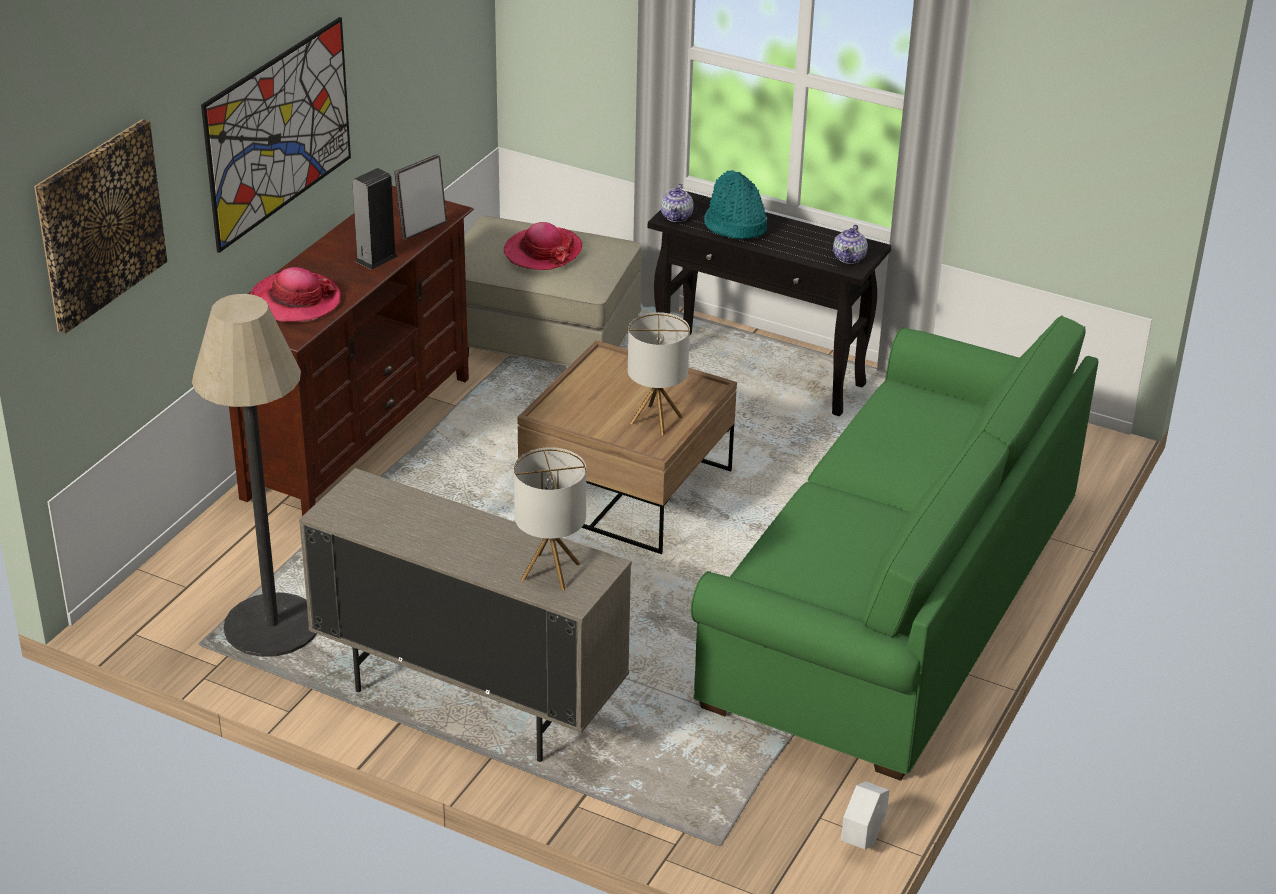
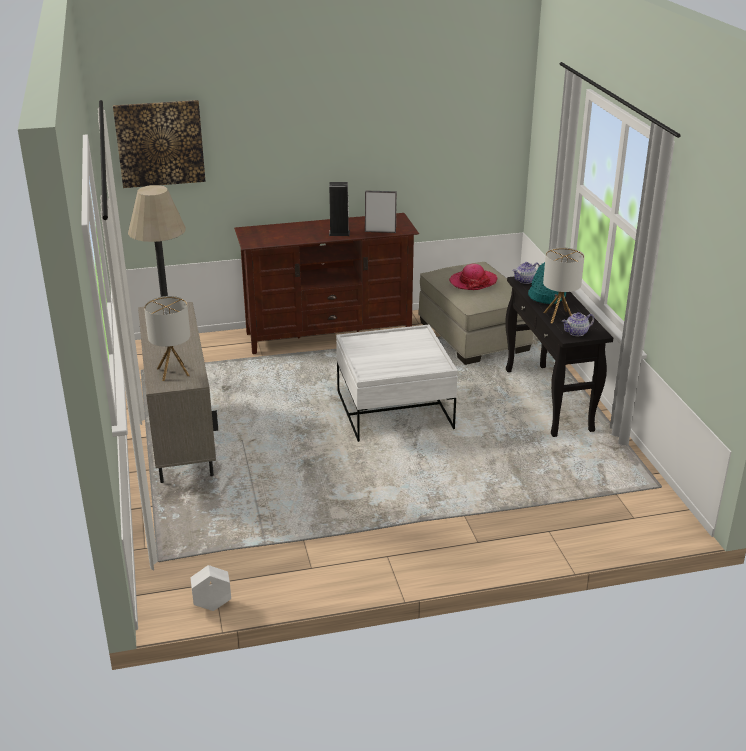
camera: 50 degrees right, 5 degrees down
picture [201,17,351,253] -> none
hat [250,267,341,322] -> none
brown coffee table [517,340,737,554] -> white coffee table [336,325,458,442]
table lamp [628,312,690,436] -> table lamp moved to [543,247,585,323]
green sofa [691,315,1098,781] -> none

